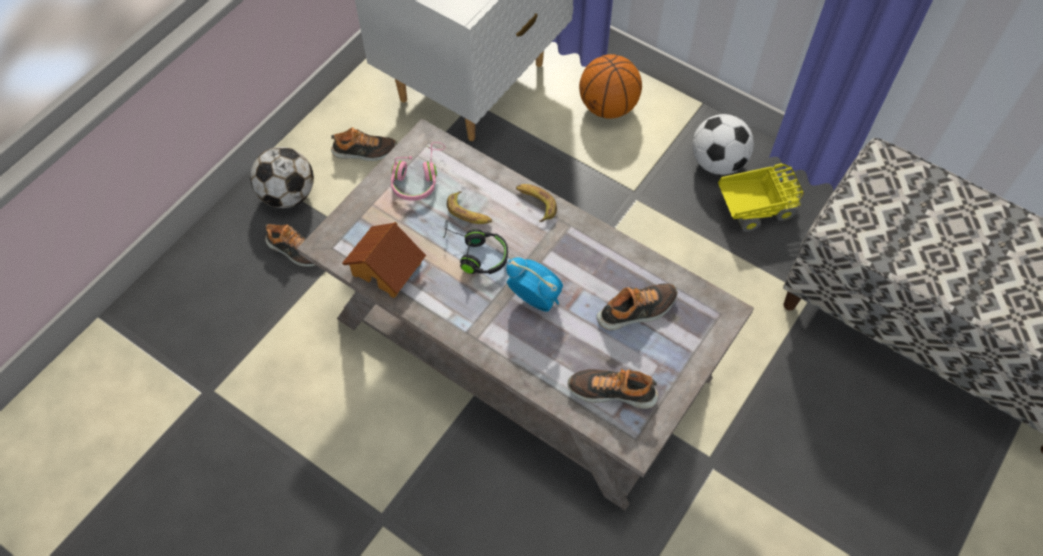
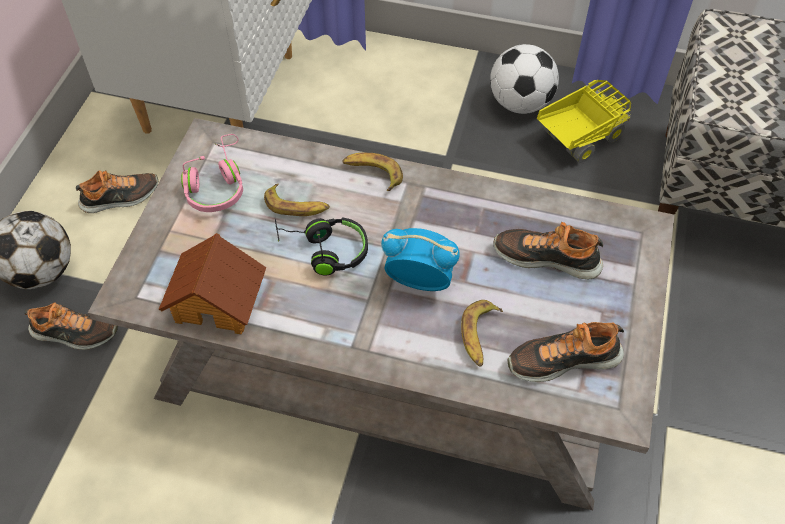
camera: 20 degrees left, 5 degrees down
basketball [579,54,642,119] -> none
shoe [597,284,678,330] -> shoe turned 120 degrees counterclockwise [493,222,603,279]
none -> banana [461,300,503,367]

